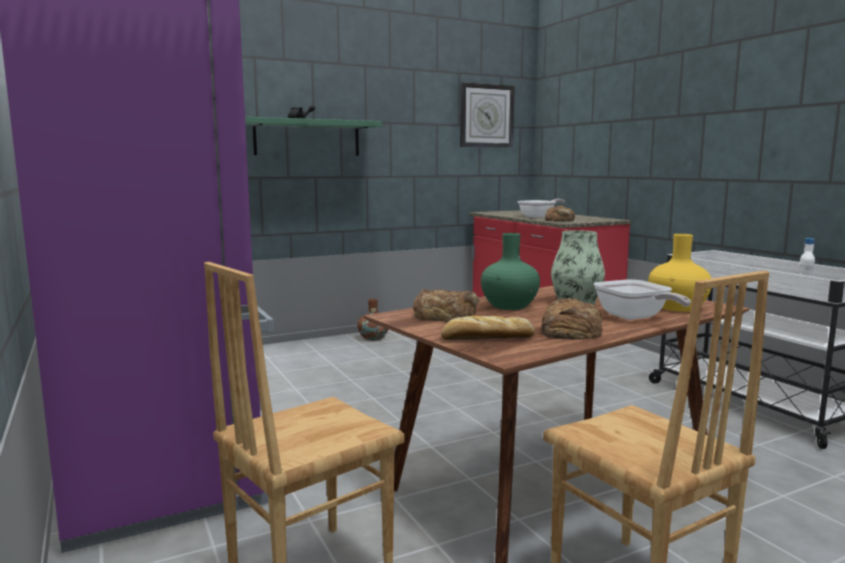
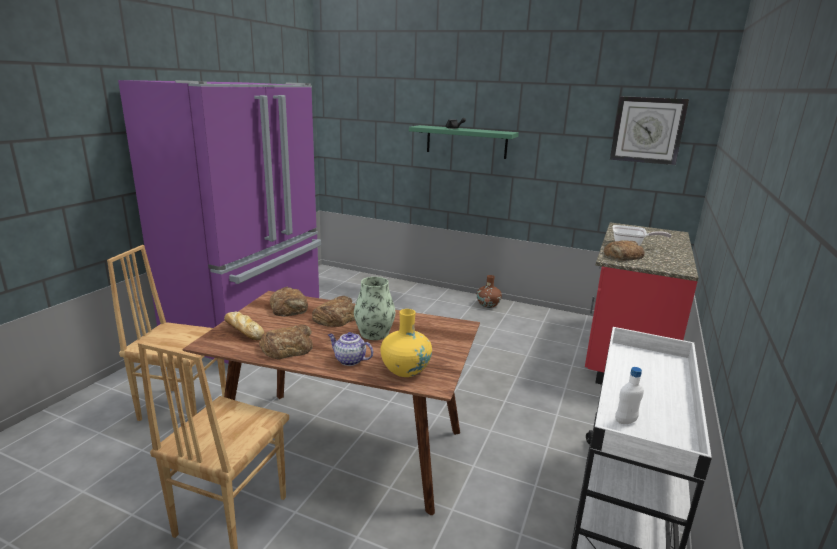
camera: 50 degrees right, 10 degrees up
green vase [481,233,540,310] -> bread [312,296,355,327]
frying pan [593,279,691,320] -> teapot [328,332,373,366]

